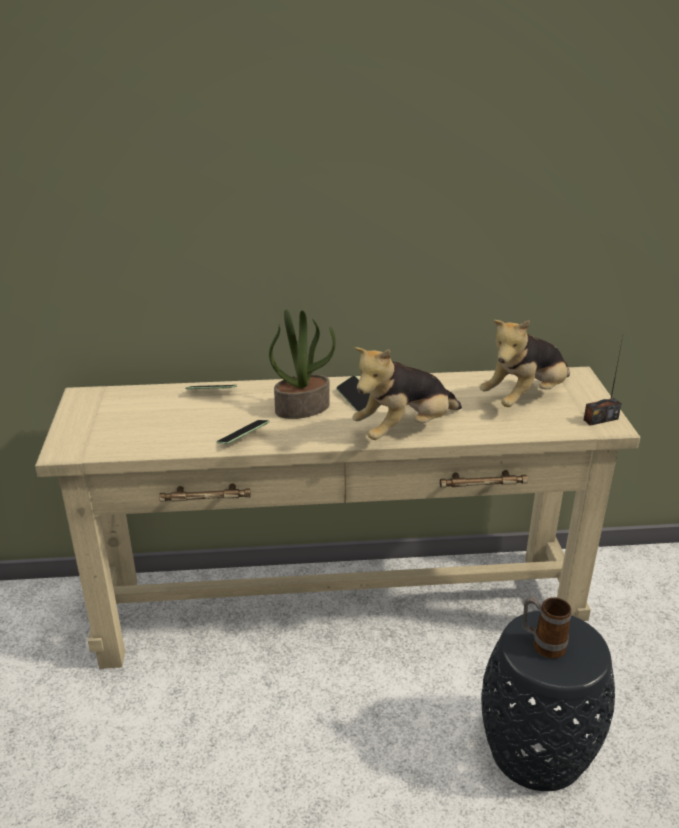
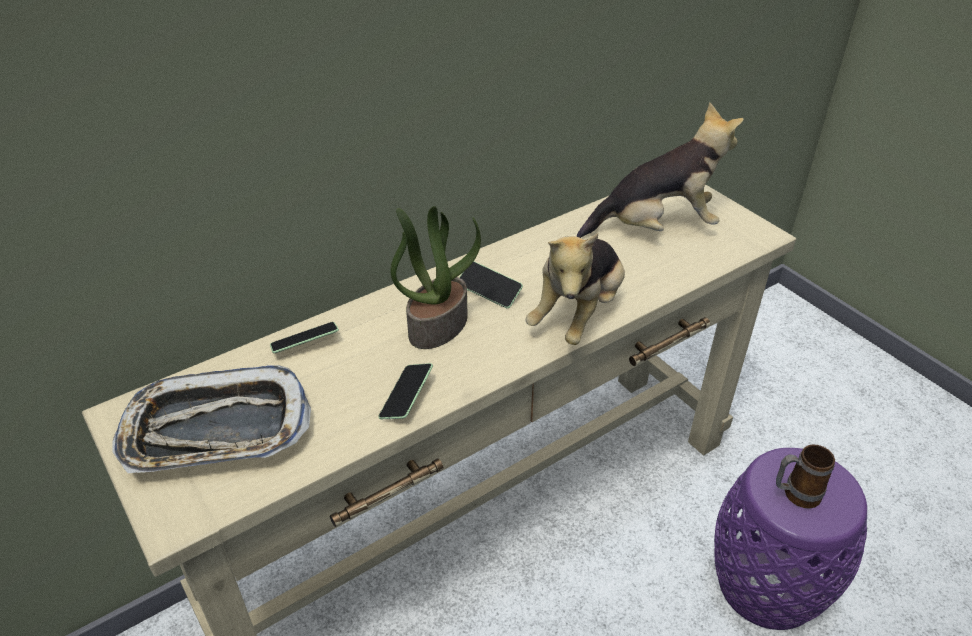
camera: 30 degrees left, 10 degrees up
plush toy [480,320,570,407] -> plush toy turned 120 degrees counterclockwise [577,103,744,238]
black stool [481,610,615,791] -> purple stool [714,448,867,630]
radio [584,337,623,426] -> none
none -> tray [112,365,311,473]

